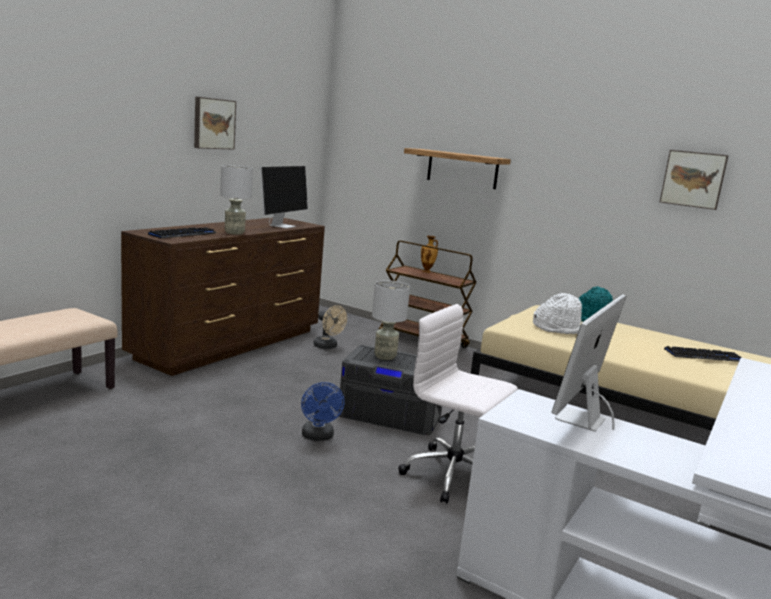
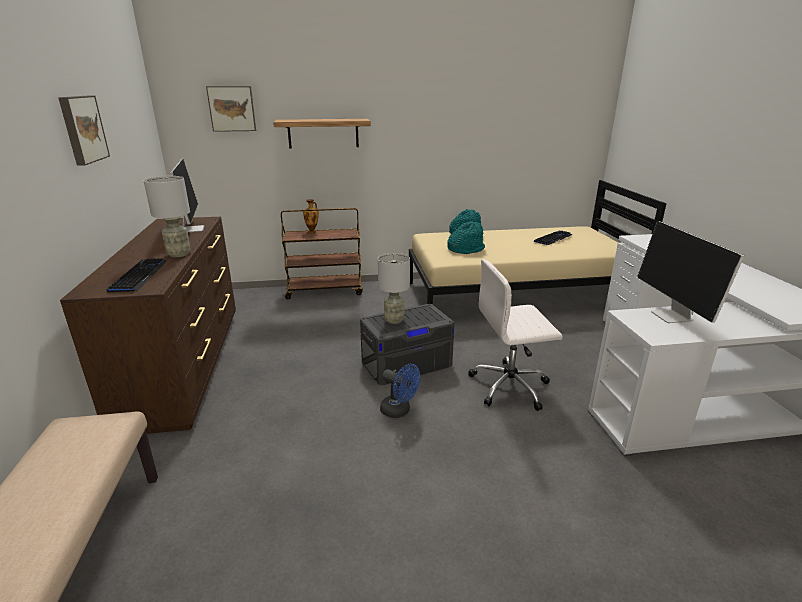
camera: 40 degrees left, 10 degrees up
beige fan [313,305,347,349] -> none
white hat [533,293,582,334] -> turquoise hat [447,221,485,254]
picture [660,150,729,210] -> picture moved to [206,86,256,132]

